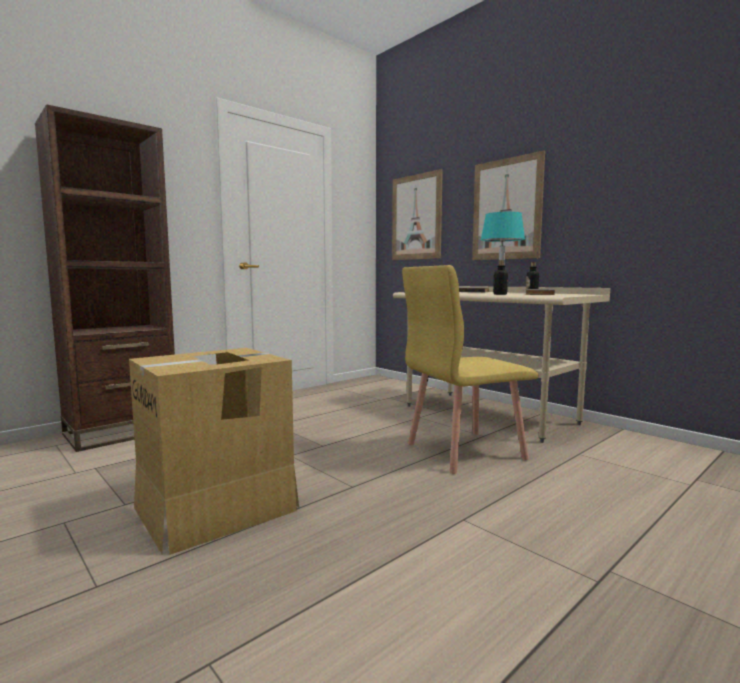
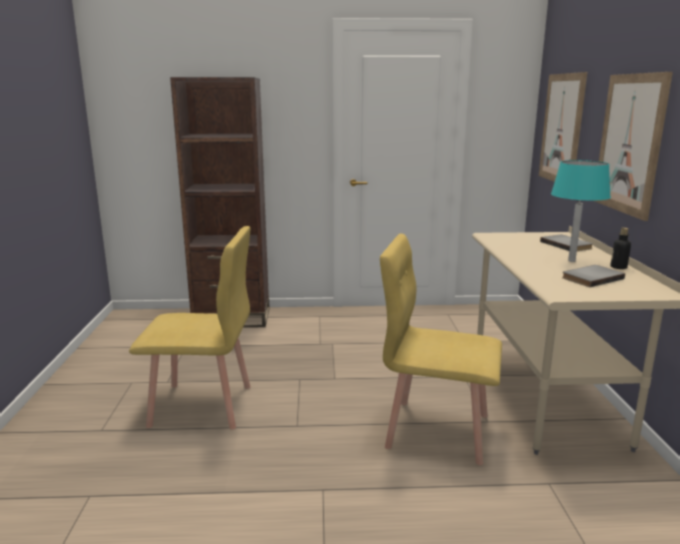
camera: 40 degrees right, 10 degrees up
cardboard box [129,348,299,555] -> yellow chair [129,226,250,430]
bottle [493,260,508,295] -> none

